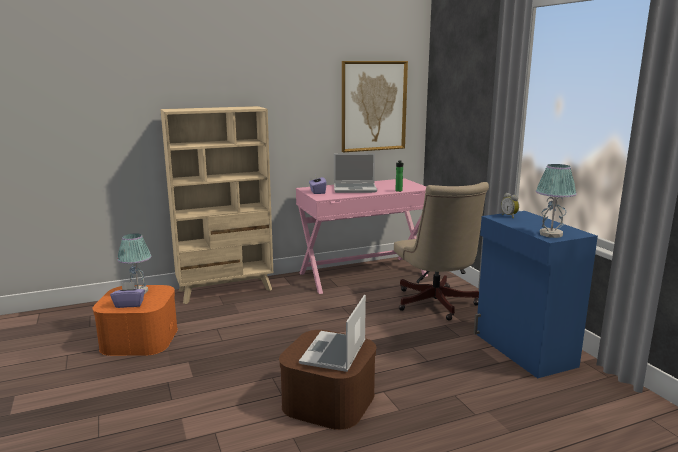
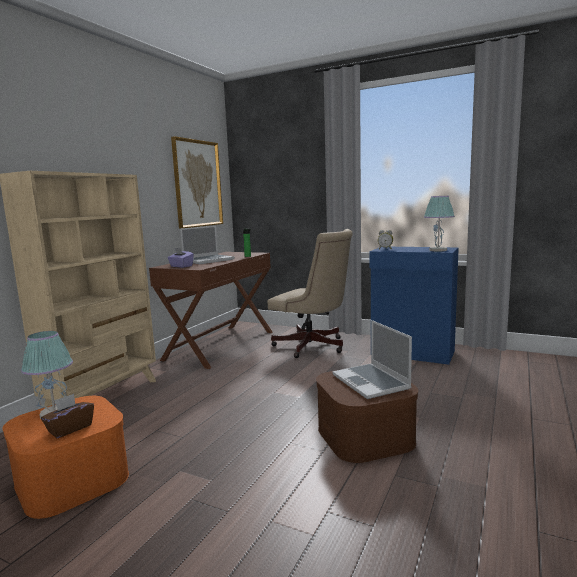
camera: 40 degrees left, 5 degrees down
purple tissue box [110,282,145,308] -> brown tissue box [41,394,94,438]
pink desk [296,178,428,294] -> brown desk [149,252,273,369]

